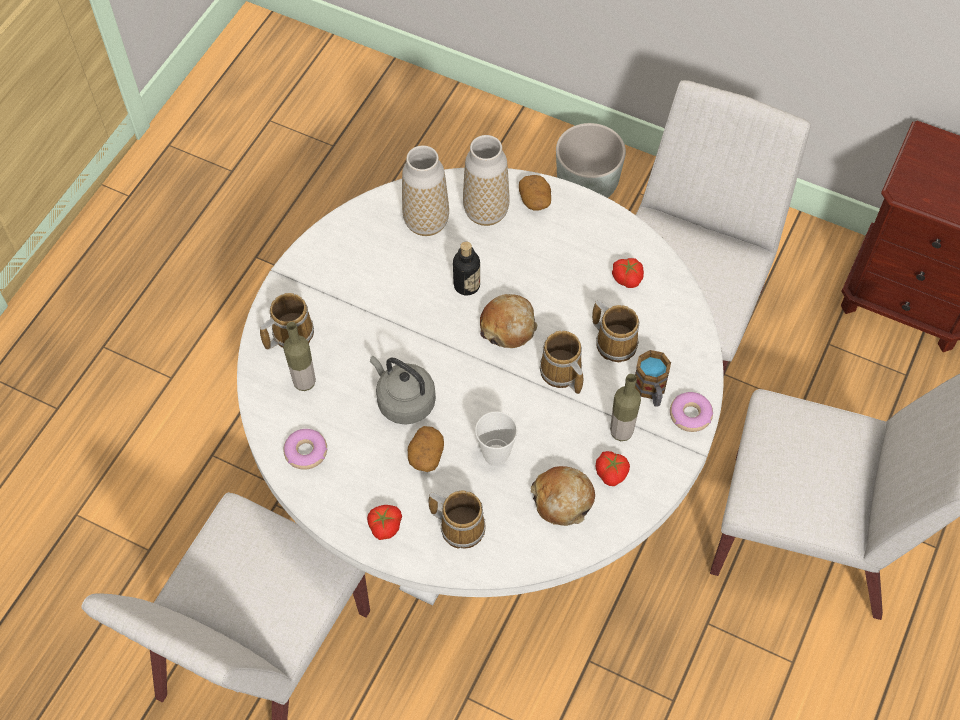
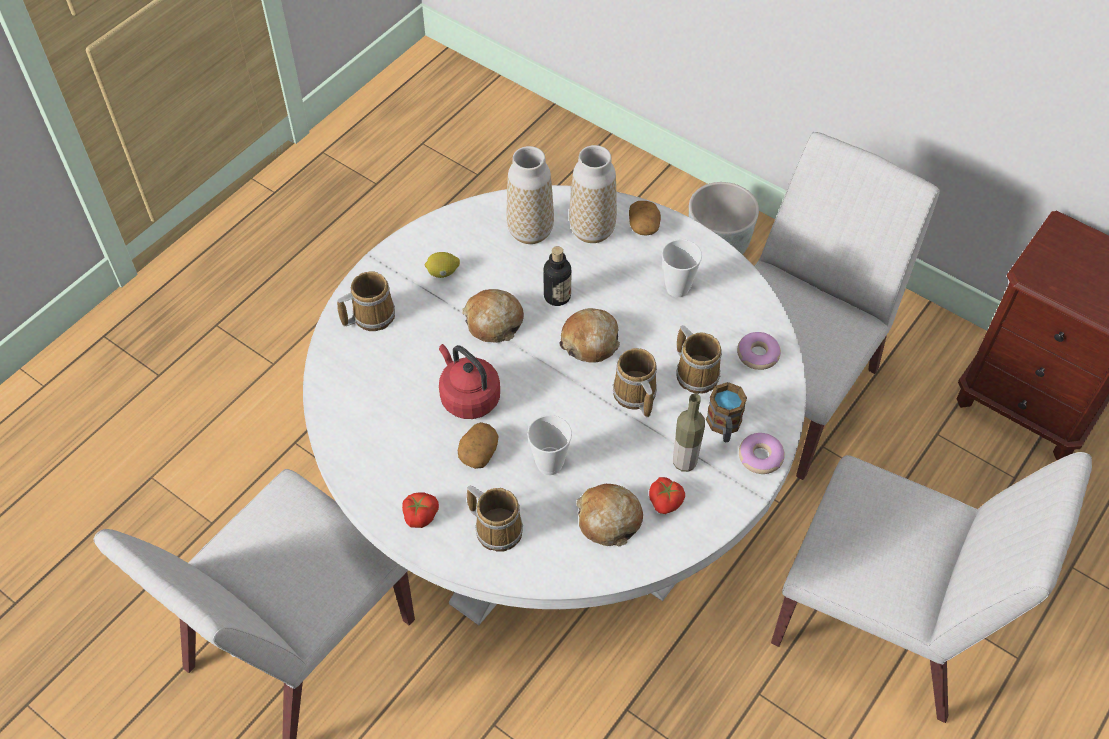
camera: 10 degrees right, 5 degrees down
bottle [283,322,316,391] -> none
donut [283,429,327,470] -> donut moved to [737,332,781,370]
grey kettle [370,356,436,425] -> red kettle [439,344,500,419]
tomato [612,258,644,288] -> none
none -> lemon [425,252,460,278]
none -> bread [462,289,524,343]
none -> cup [662,239,702,297]

